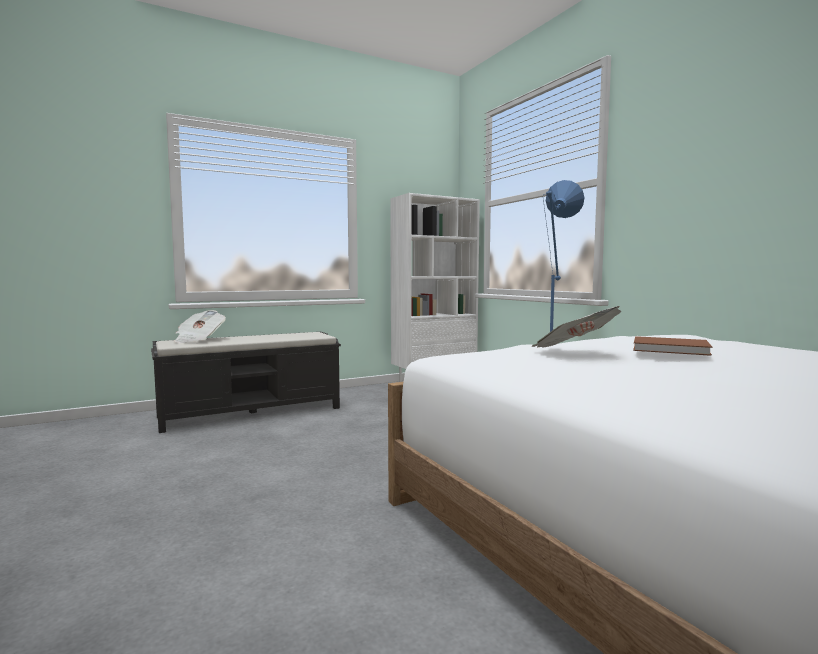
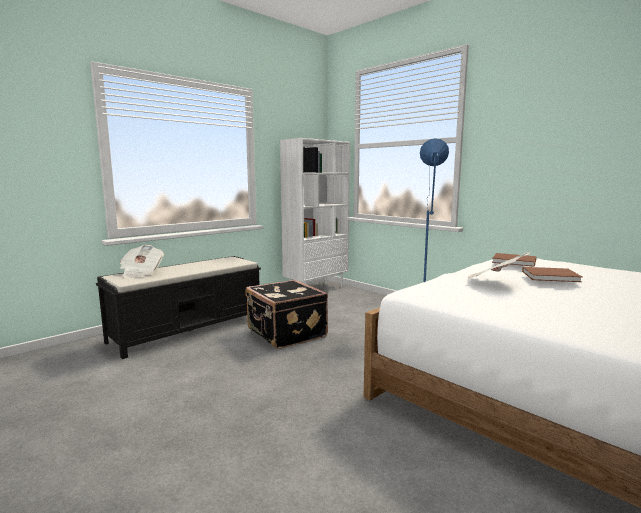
camera: 15 degrees left, 5 degrees up
none -> black suitcase [246,280,328,349]
none -> brown book [492,253,537,267]

